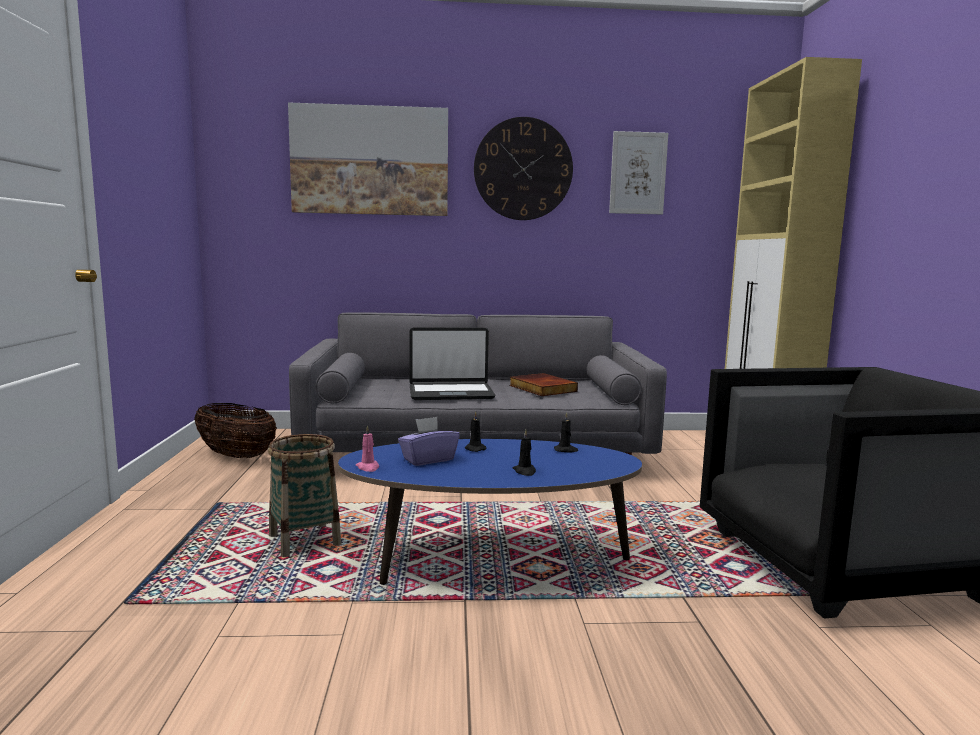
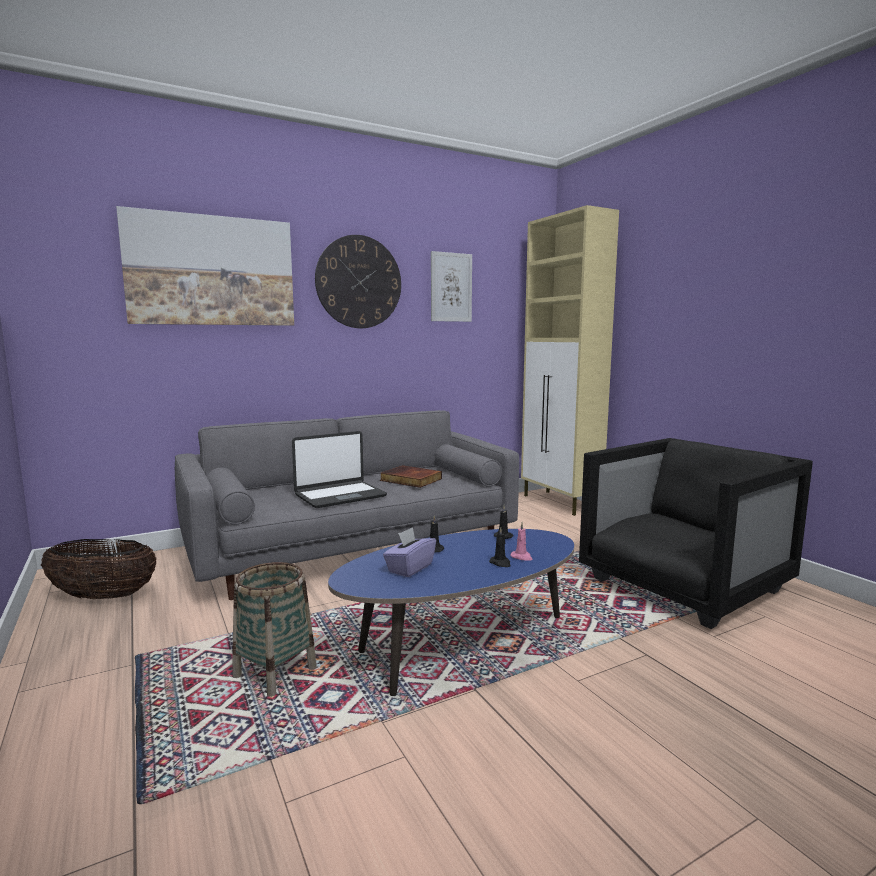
camera: 25 degrees left, 0 degrees up
pink candle [356,425,379,472] -> pink candle moved to [511,522,533,561]

